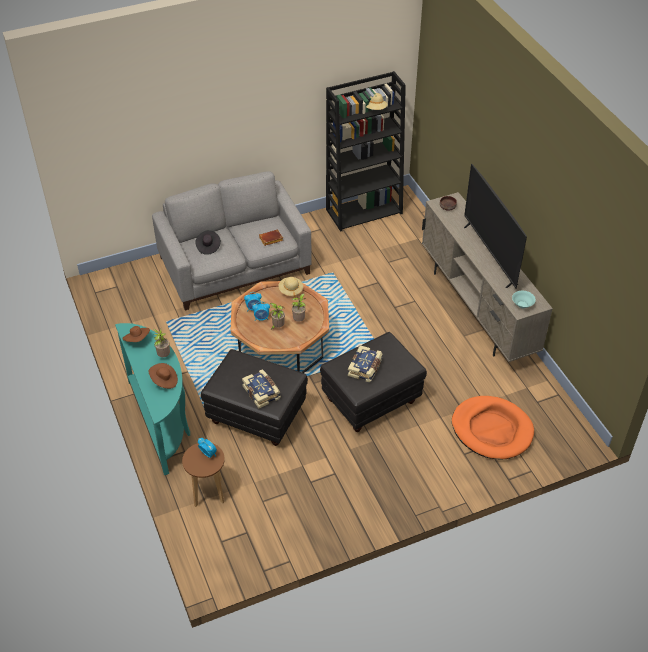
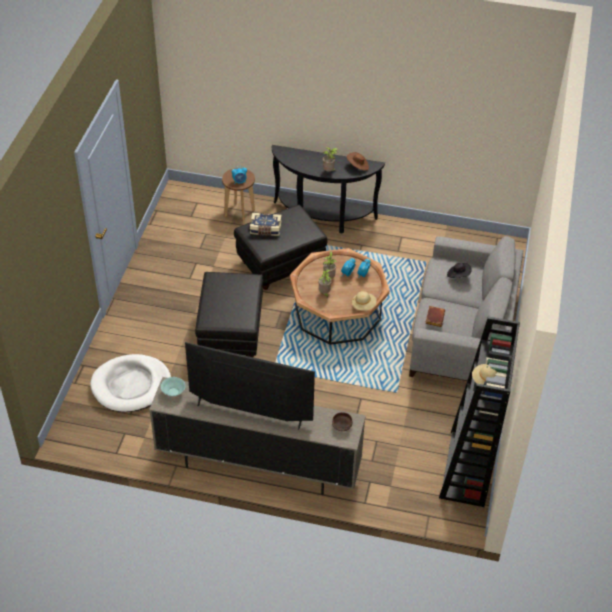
camera: 125 degrees right, 0 degrees up
turquoise console table [115,323,190,475] -> black console table [272,145,385,234]
brown hat [149,363,178,389] -> none
book [348,345,382,382] -> none
orange dog bed [452,396,534,460] -> white dog bed [90,354,171,412]

